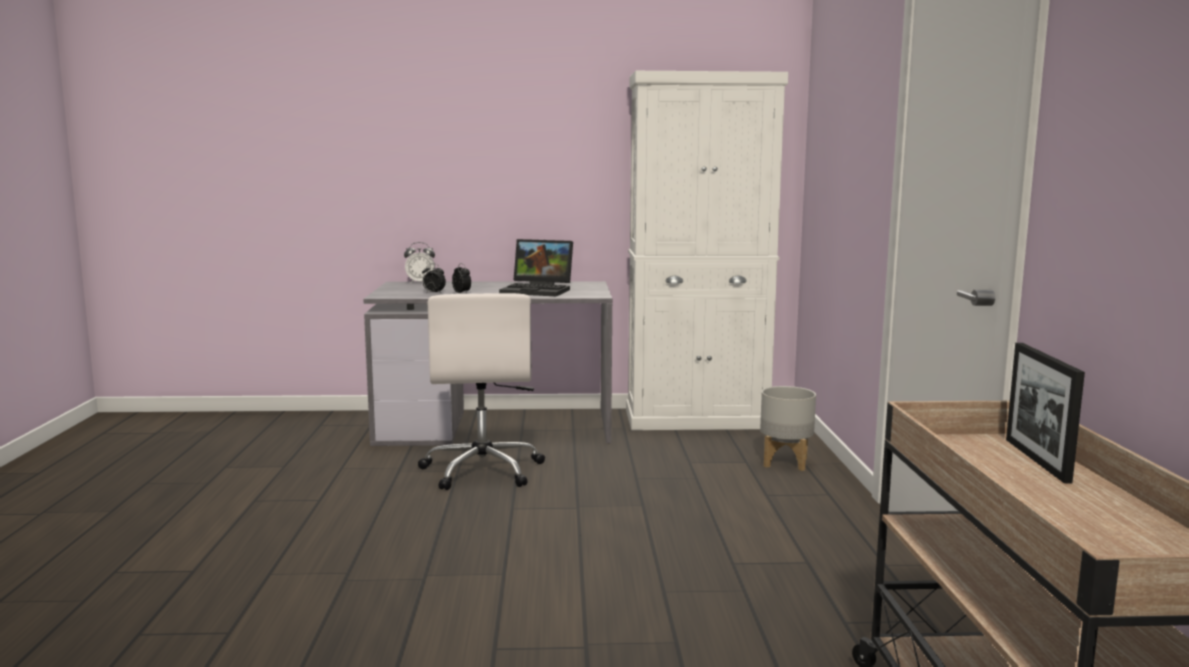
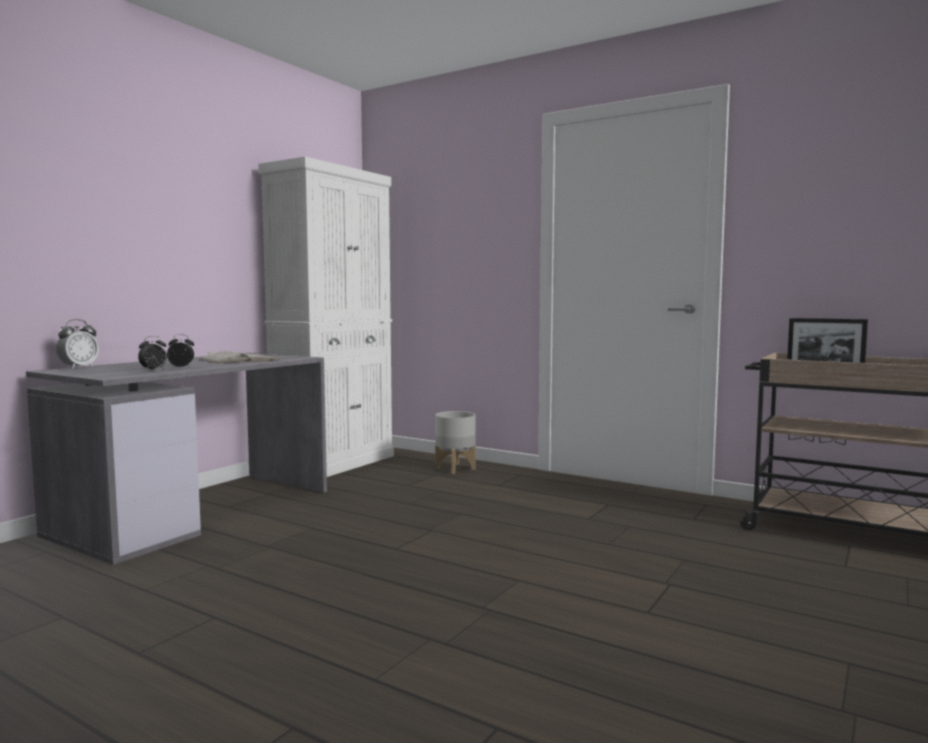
camera: 55 degrees left, 5 degrees down
white office chair [418,293,545,490] -> none
laptop [499,239,573,296] -> white book [199,351,280,363]

